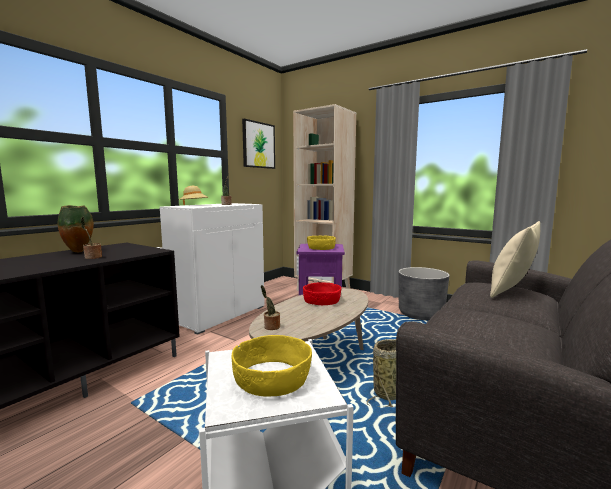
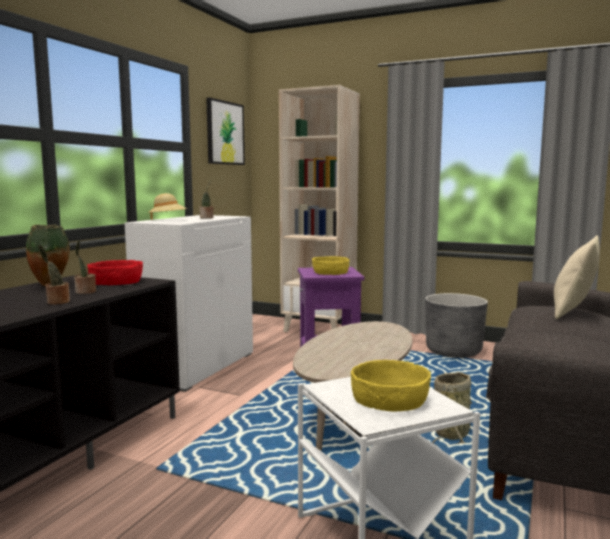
camera: 10 degrees left, 0 degrees up
potted plant [261,285,280,330] -> potted plant moved to [39,245,70,305]
red bowl [303,282,341,305] -> red bowl moved to [87,260,143,285]

